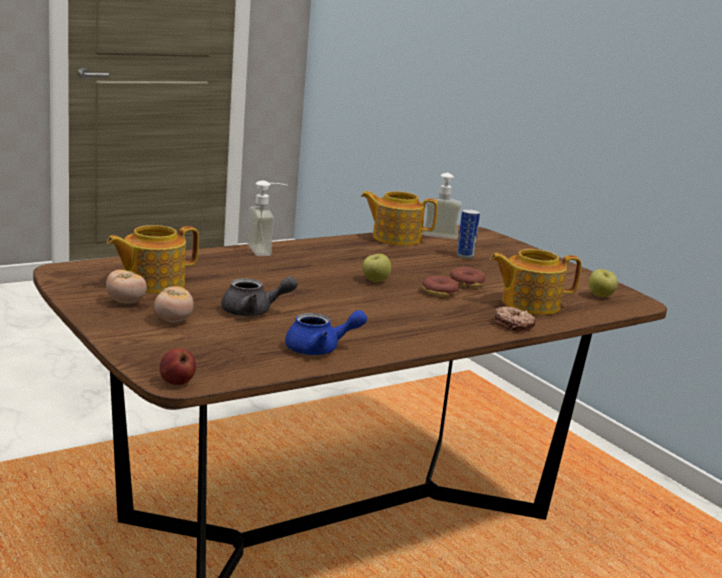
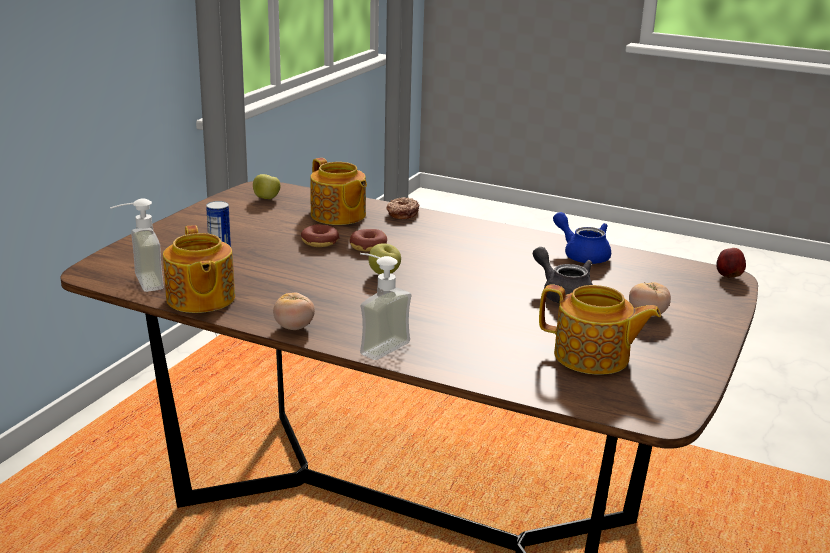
camera: 120 degrees left, 5 degrees up
tomato [106,270,147,303] -> tomato moved to [273,293,315,330]

